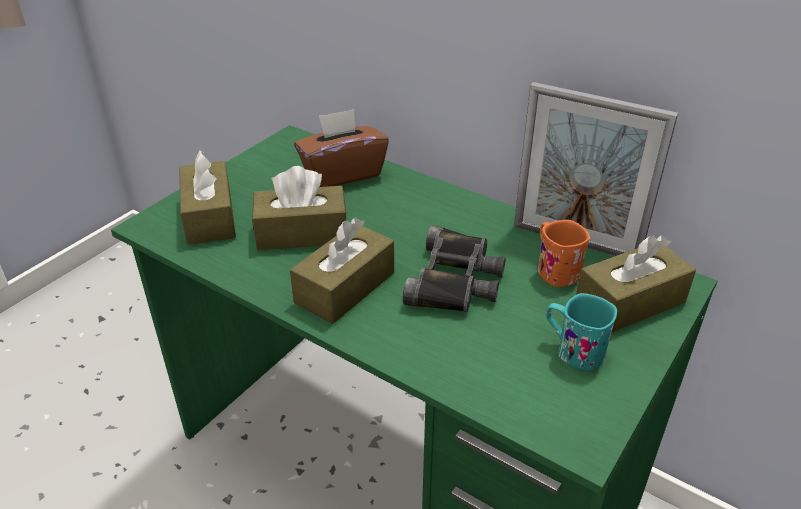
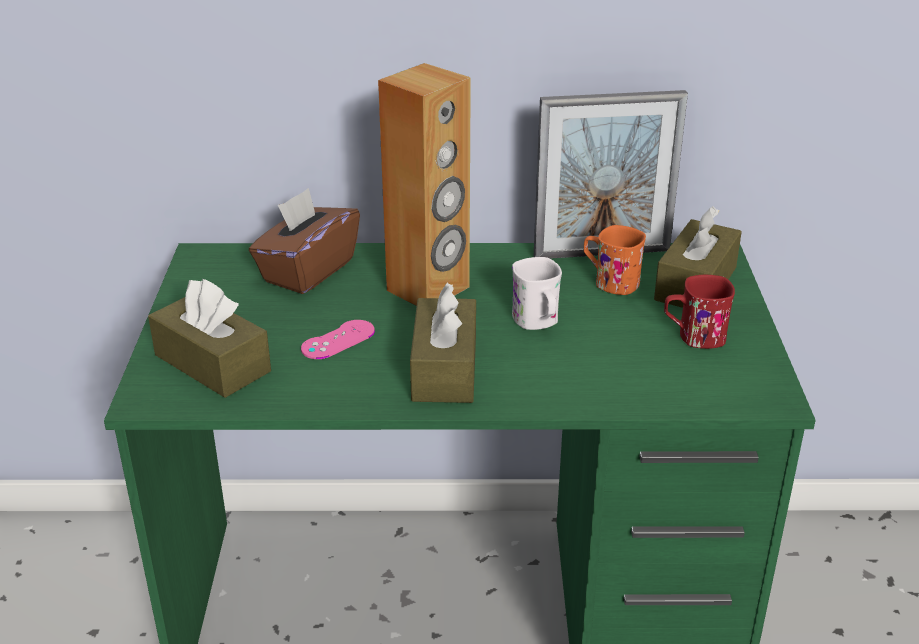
camera: 35 degrees left, 5 degrees down
brown tissue box [252,166,347,250] -> pink game controller [301,320,375,359]
black binoculars [403,225,506,312] -> white mug [512,257,562,330]
turquoise mug [546,293,617,371] -> red mug [664,275,735,349]
none -> brown speaker [378,63,471,306]

